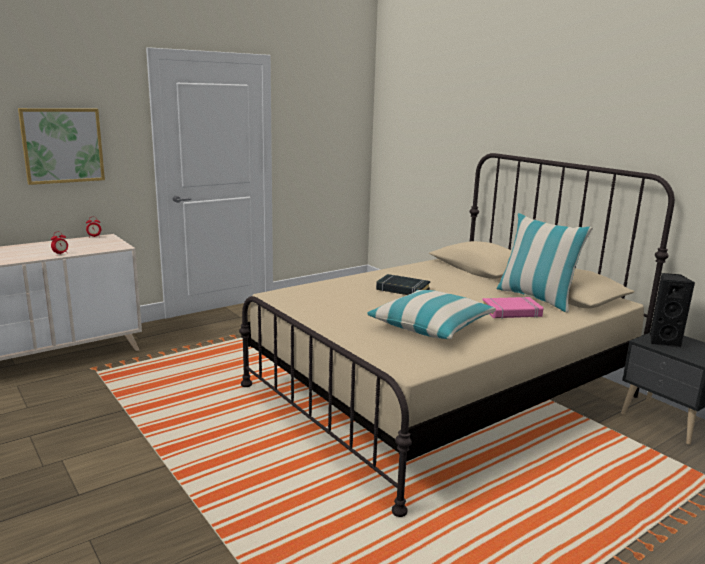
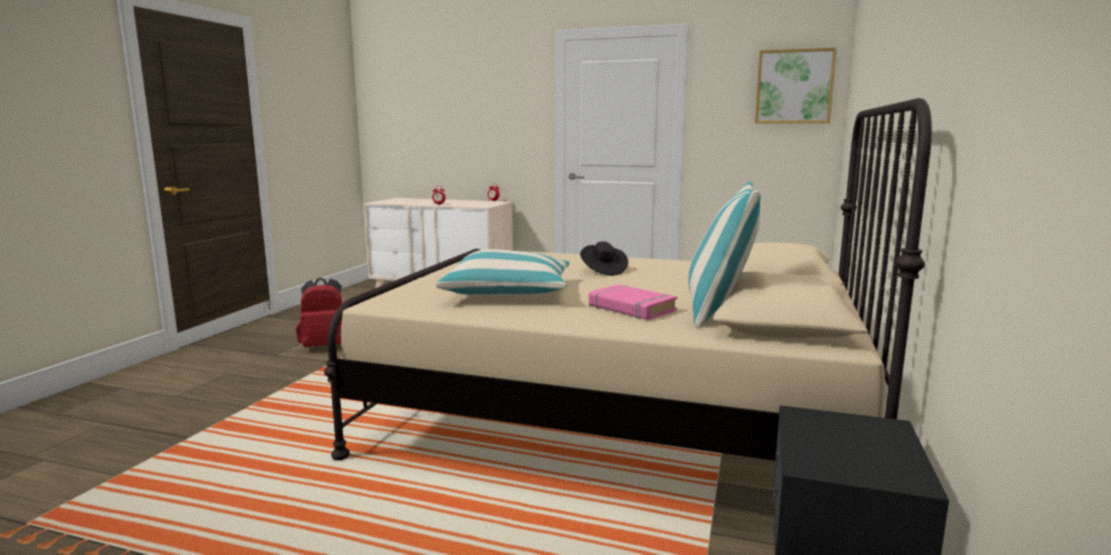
camera: 55 degrees right, 5 degrees down
picture [18,108,105,185] -> picture moved to [755,48,837,124]
black book [376,274,430,295] -> black hat [580,241,628,276]
black speaker [650,273,695,347] -> none
none -> red backpack [296,277,342,347]

